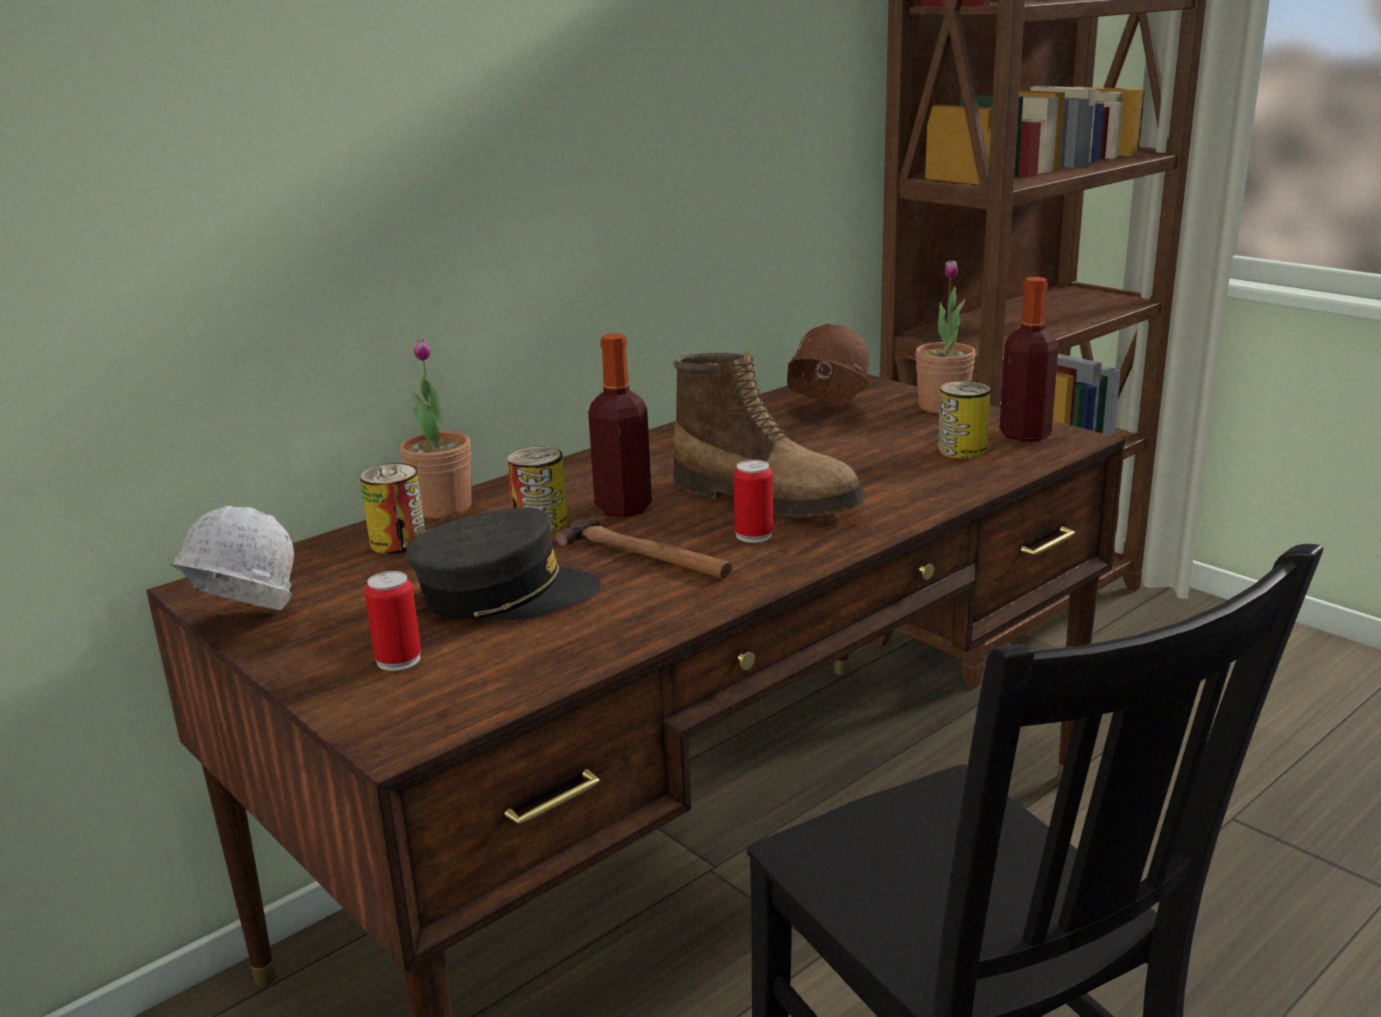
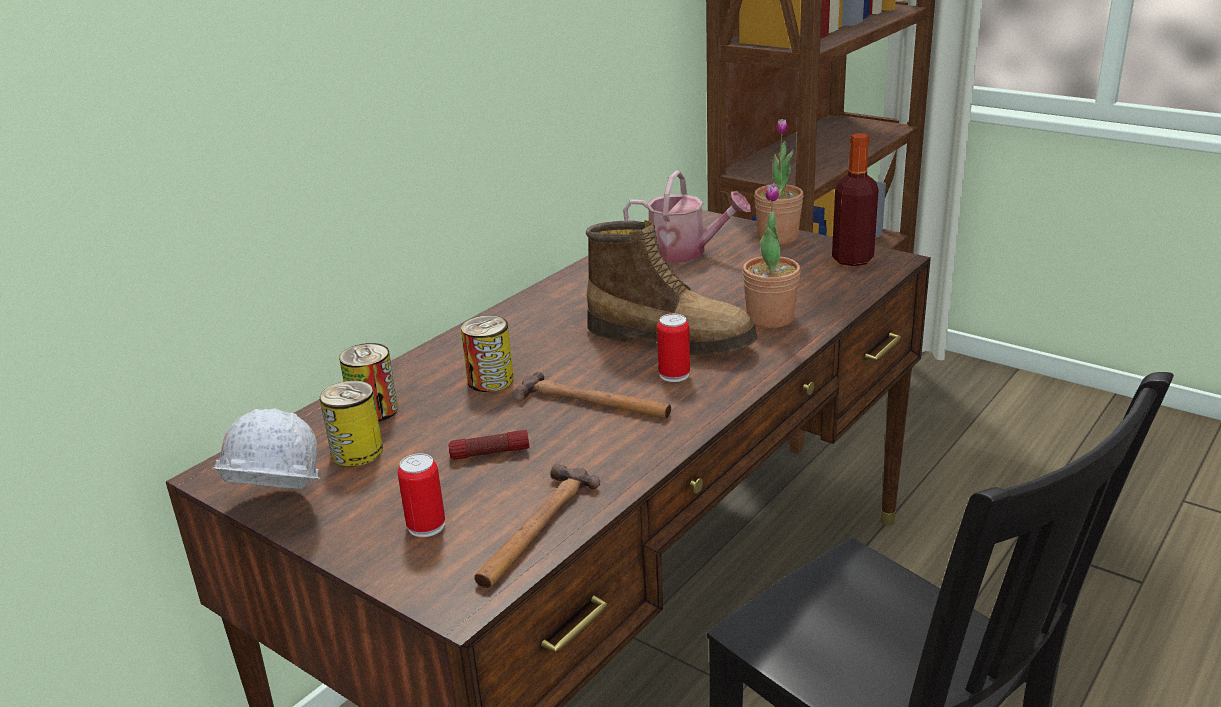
camera: 10 degrees left, 5 degrees up
potted plant [400,339,472,518] -> potted plant moved to [743,183,801,328]
grey cap [406,507,601,620] -> flashlight [448,430,530,460]
bottle [588,333,652,517] -> none
brown hard hat [787,324,869,405] -> watering can [623,171,751,263]
can [938,381,990,459] -> can moved to [320,380,383,466]
none -> hammer [474,464,600,588]

